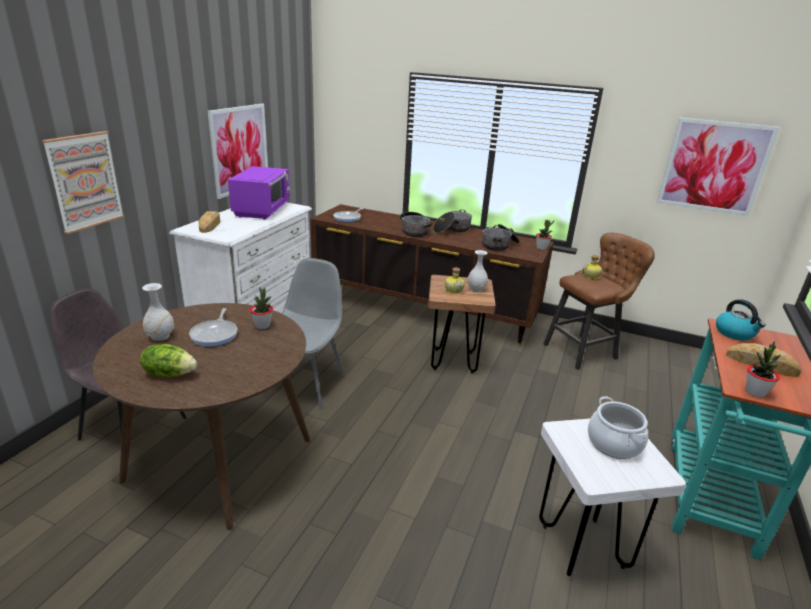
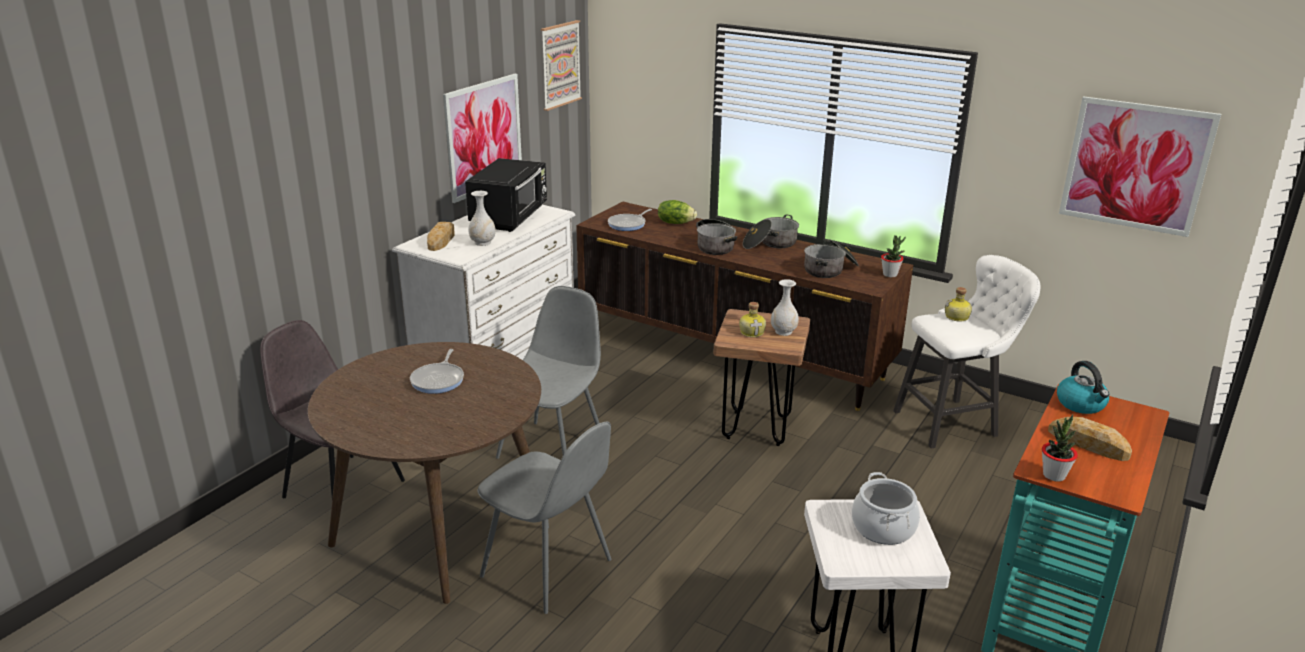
camera: 10 degrees right, 0 degrees up
picture [42,131,124,234] -> picture moved to [541,20,582,111]
lettuce [140,344,197,377] -> lettuce moved to [658,200,697,224]
white vase [142,283,174,341] -> white vase moved to [468,191,496,246]
purple microwave [228,166,290,220] -> black microwave [465,158,547,232]
potted plant [250,287,273,329] -> none
brown stool [543,233,655,370] -> white stool [893,255,1040,449]
none -> grey chair [477,421,611,614]

